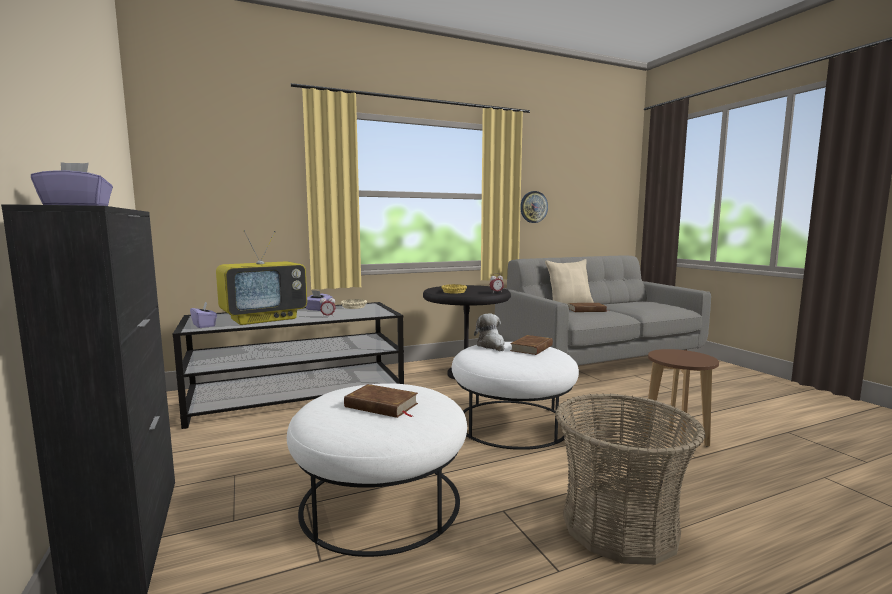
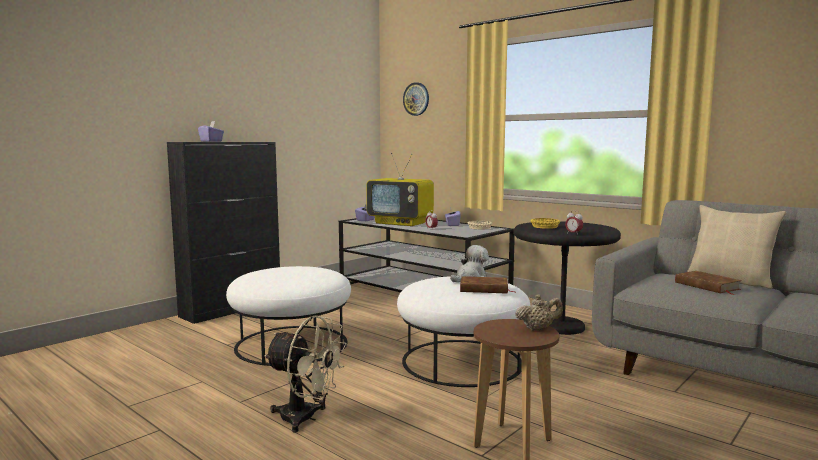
camera: 65 degrees right, 0 degrees up
brown book [344,384,418,418] -> none
wall clock [520,191,548,223] -> wall clock moved to [403,82,429,116]
basket [555,393,706,565] -> beige fan [264,315,346,432]
none -> beige teapot [515,294,563,330]

